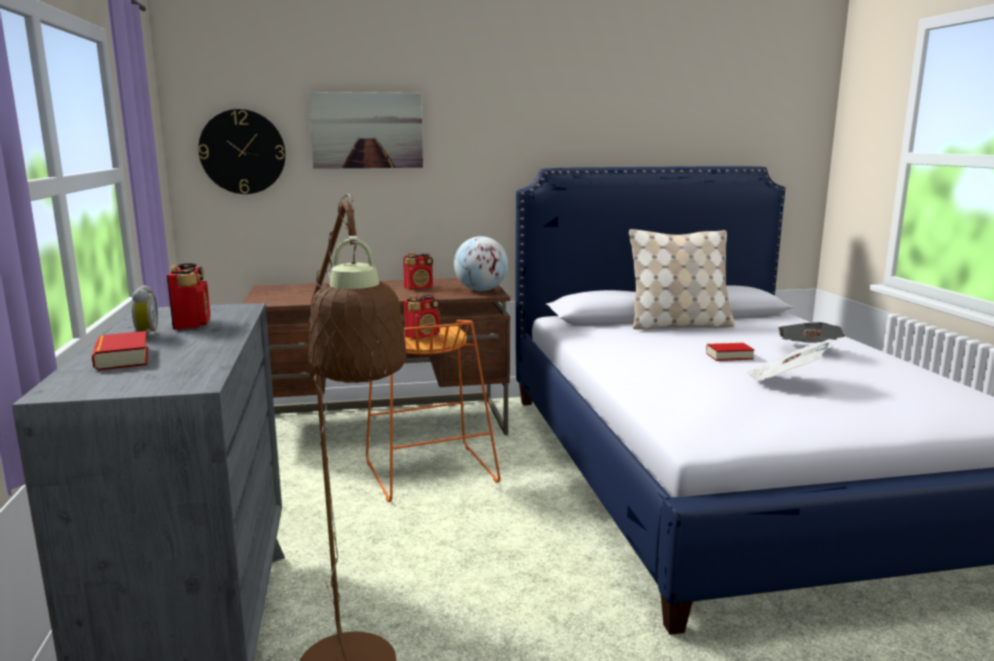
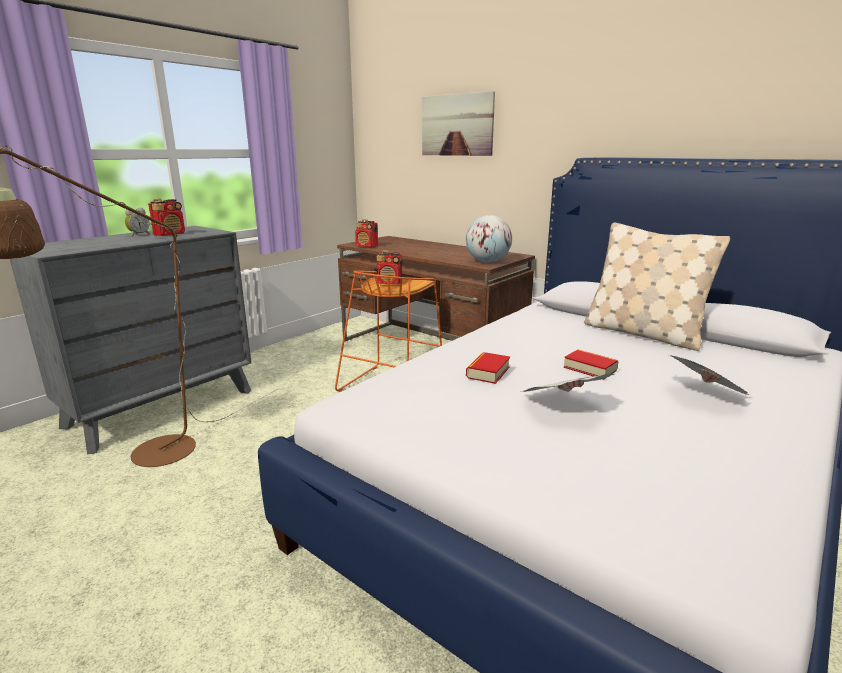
camera: 50 degrees right, 5 degrees up
book [92,331,148,370] -> book moved to [466,352,510,384]
wall clock [198,109,286,194] -> none
radio [403,252,433,290] -> radio moved to [355,219,378,248]

